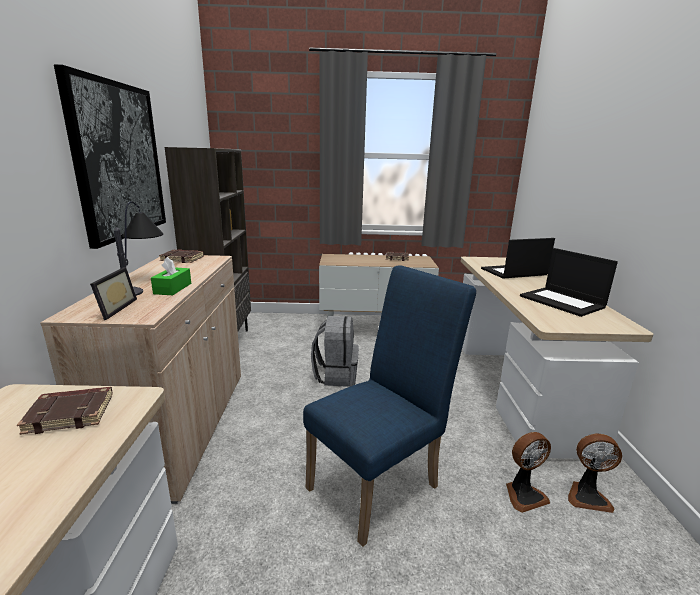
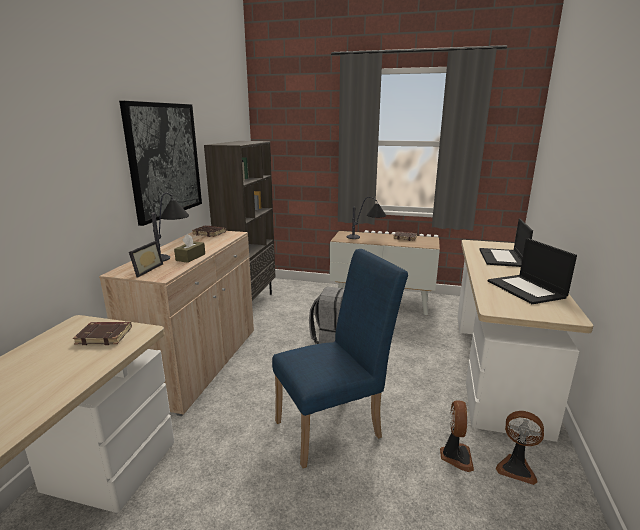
camera: 15 degrees right, 0 degrees up
green tissue box [151,257,191,295] -> brown tissue box [174,234,205,263]
laptop [481,238,555,279] -> laptop turned 75 degrees counterclockwise [479,219,533,267]
fan [506,432,551,513] -> fan turned 75 degrees counterclockwise [440,400,474,472]
none -> table lamp [347,197,386,239]

